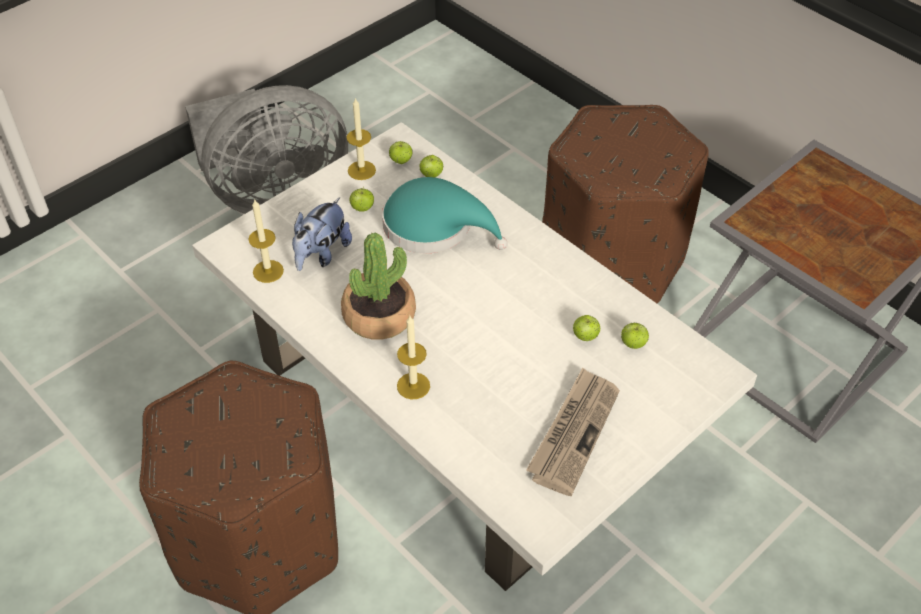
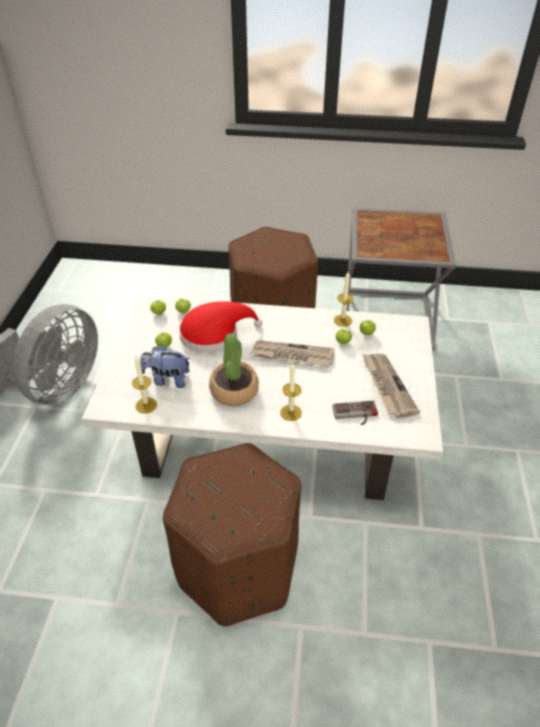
camera: 40 degrees left, 5 degrees down
plush toy [292,197,352,271] -> plush toy turned 105 degrees clockwise [140,344,191,388]
candle [347,97,376,180] -> candle moved to [334,272,354,327]
turquoise hat [382,177,508,254] -> red hat [179,301,262,353]
none -> newspaper [251,340,334,367]
none -> game controller [332,400,378,425]

